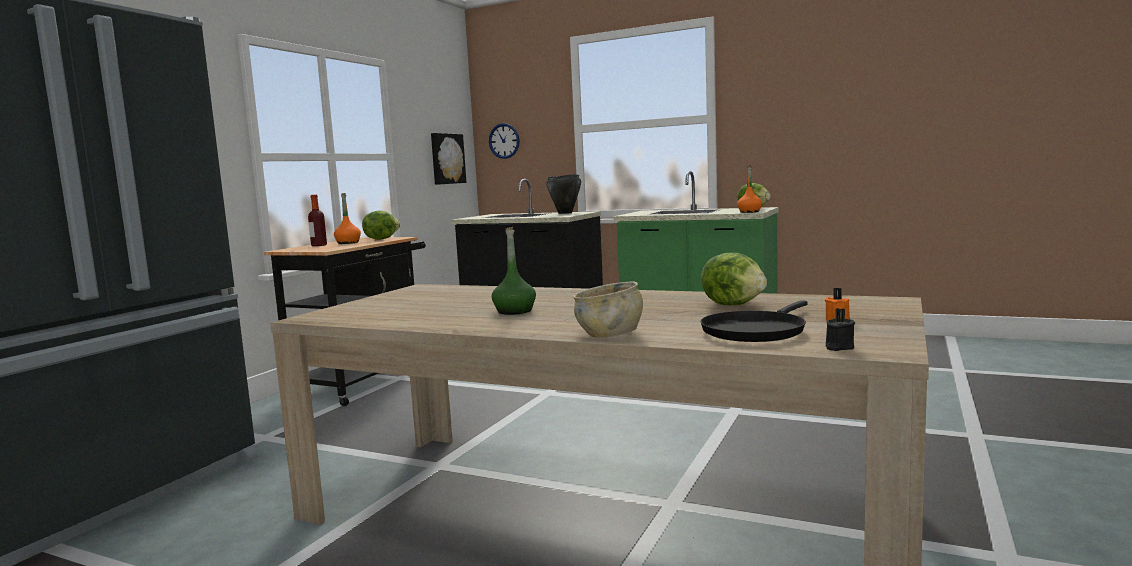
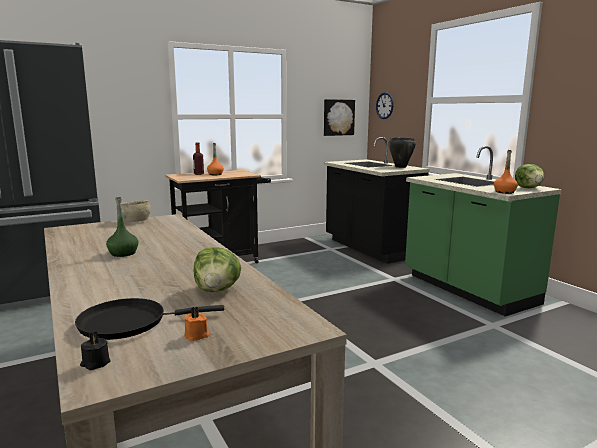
camera: 35 degrees right, 5 degrees up
lettuce [362,211,400,240] -> none
beige bowl [573,281,643,338] -> beige bowl moved to [121,200,151,222]

